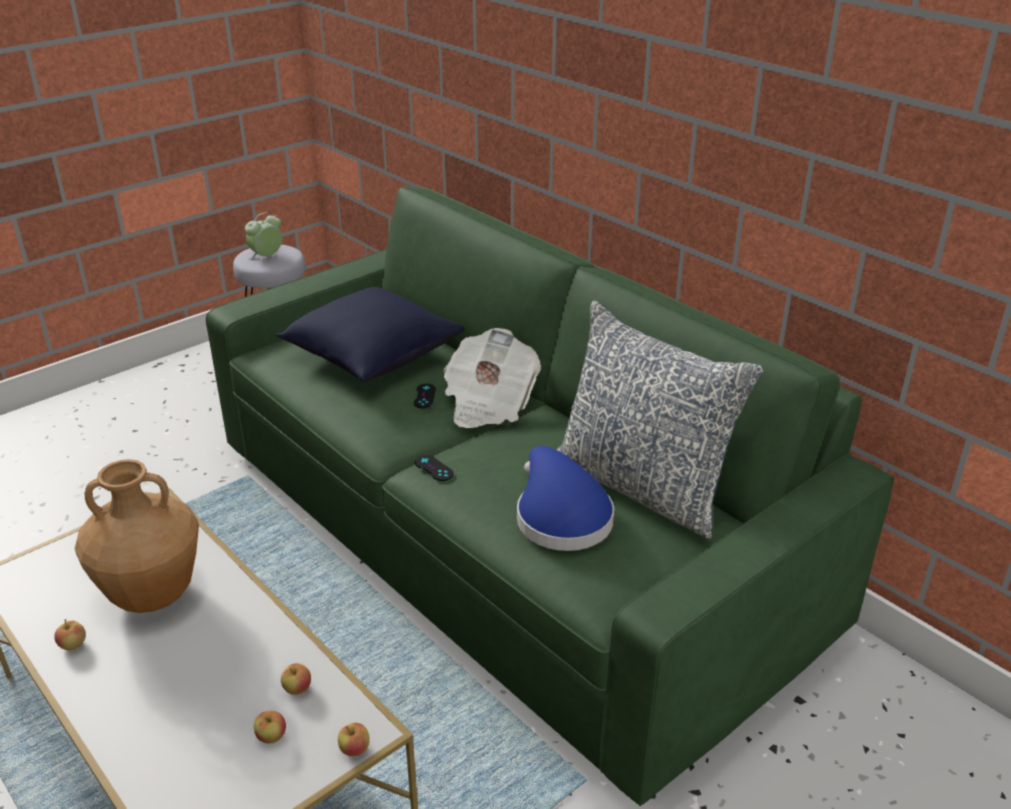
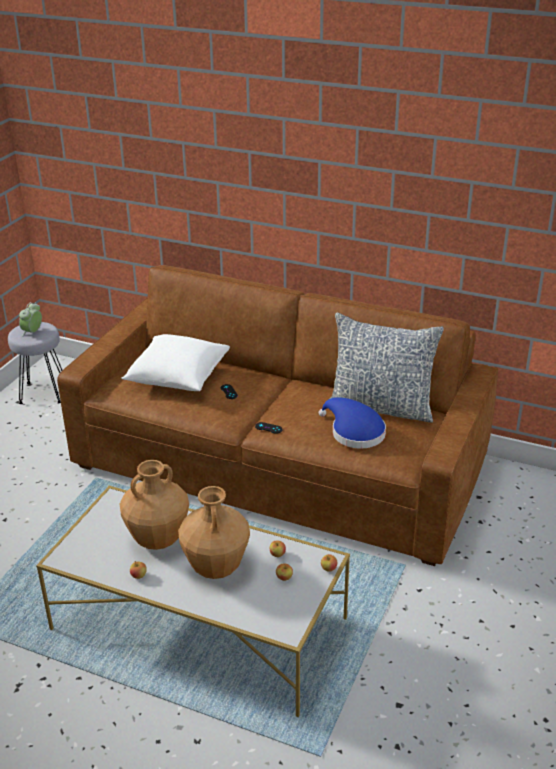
camera: 25 degrees left, 0 degrees up
green sofa [206,186,894,806] -> brown sofa [57,265,498,566]
blue pillow [276,287,464,382] -> white pillow [121,334,230,391]
newspaper [443,328,541,428] -> none
none -> brown vase [178,486,250,579]

